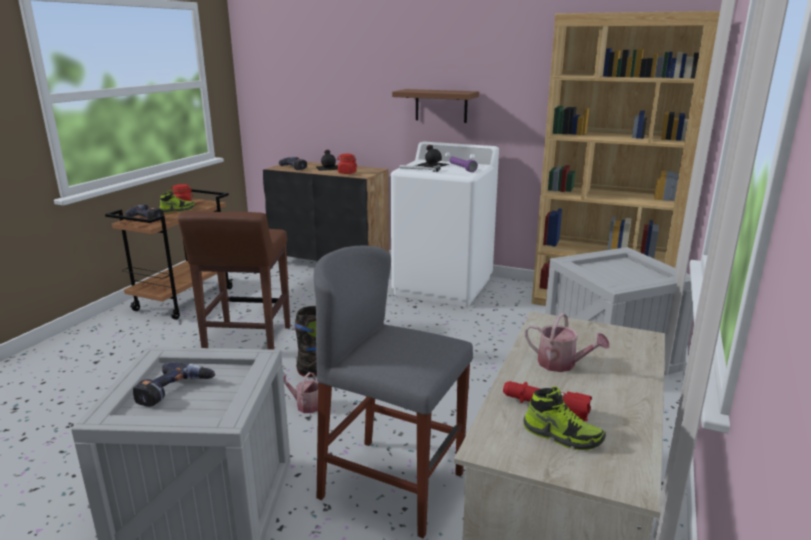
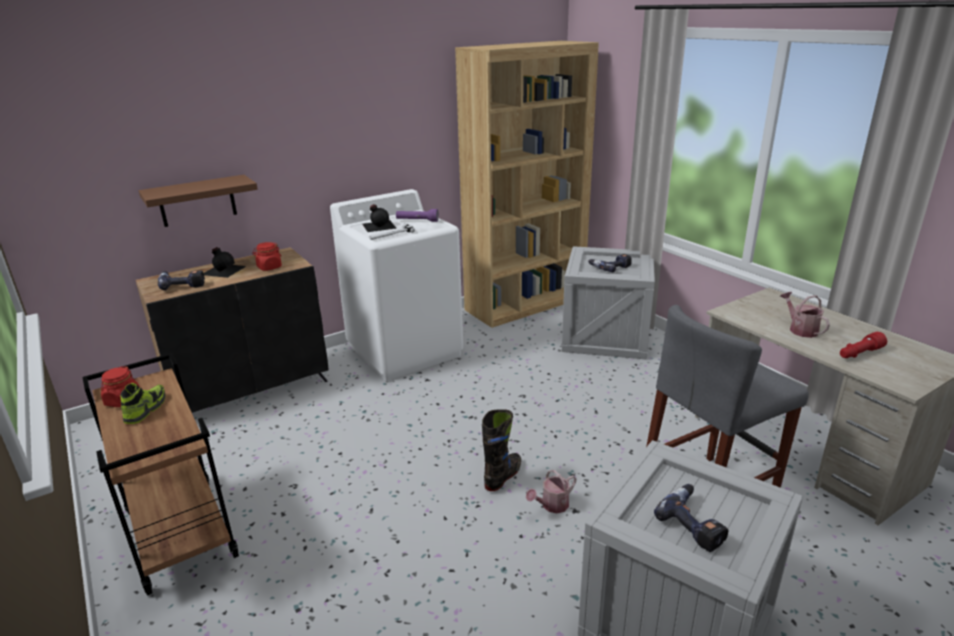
camera: 55 degrees left, 5 degrees up
power drill [125,205,164,220] -> power drill moved to [588,254,632,272]
brown stool [178,211,291,350] -> none
brown shelf [392,89,479,123] -> brown shelf moved to [138,175,258,227]
shoe [523,386,606,450] -> none
watering can [525,312,610,372] -> watering can turned 90 degrees counterclockwise [780,292,830,338]

